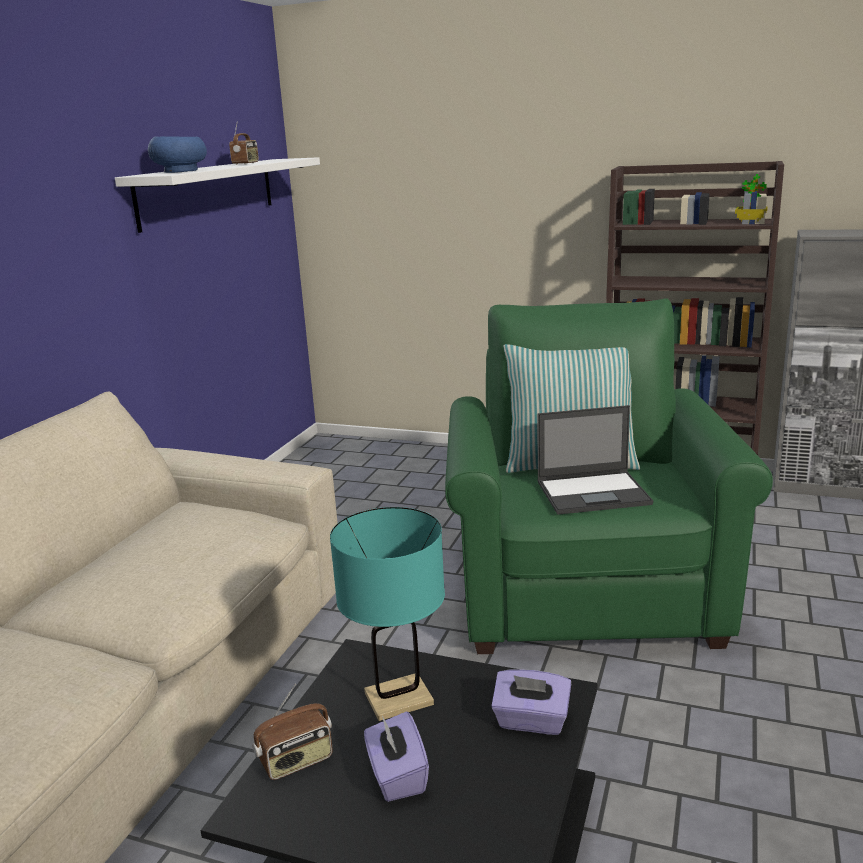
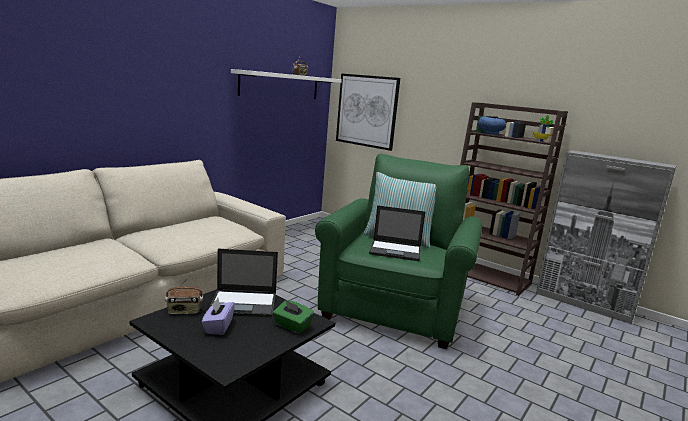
camera: 15 degrees right, 5 degrees down
blue bowl [148,136,207,173] -> blue bowl moved to [478,116,506,135]
turquoise table lamp [330,507,445,721] -> laptop [209,249,278,317]
purple tissue box [491,669,571,735] -> green tissue box [273,300,314,334]
none -> picture [336,73,400,151]

